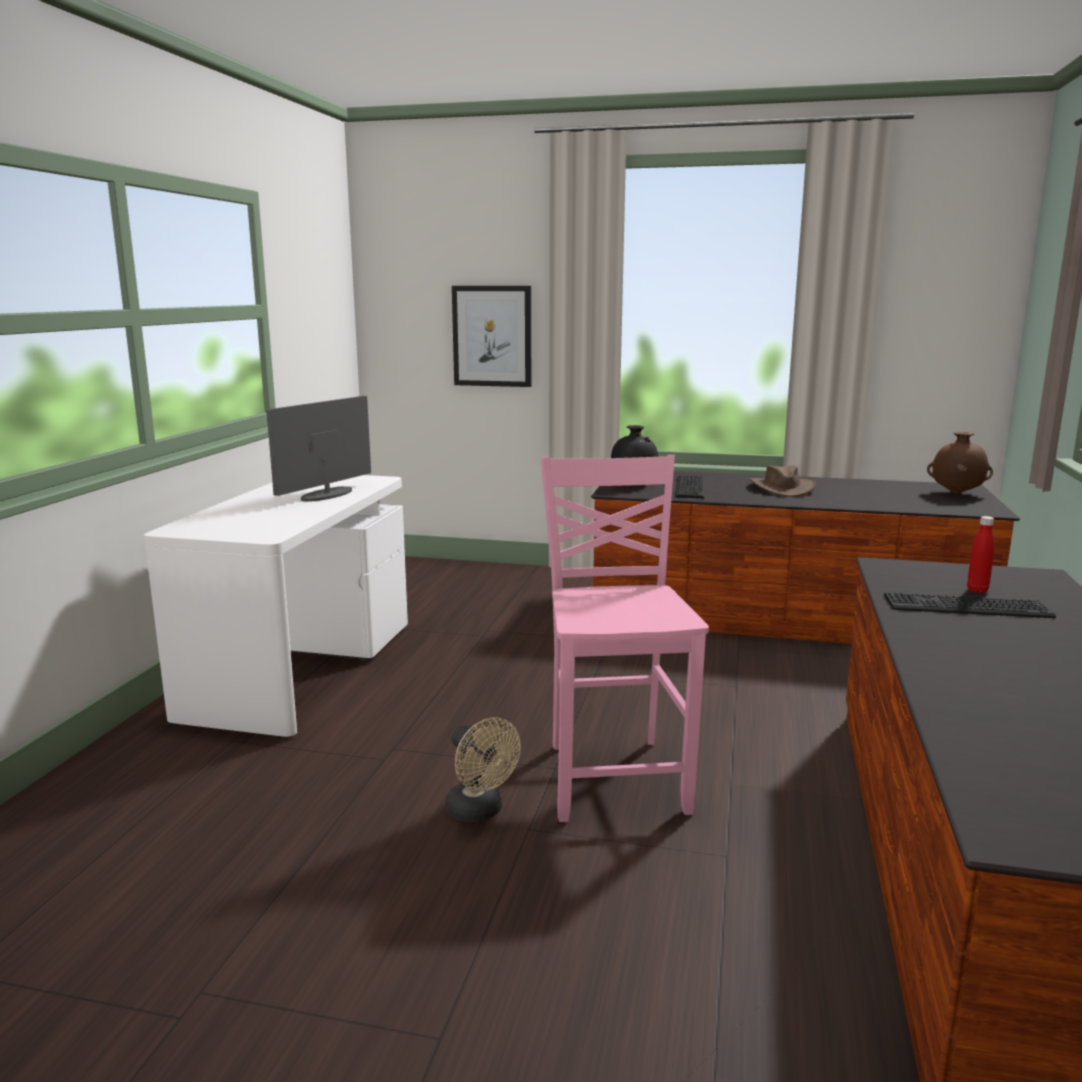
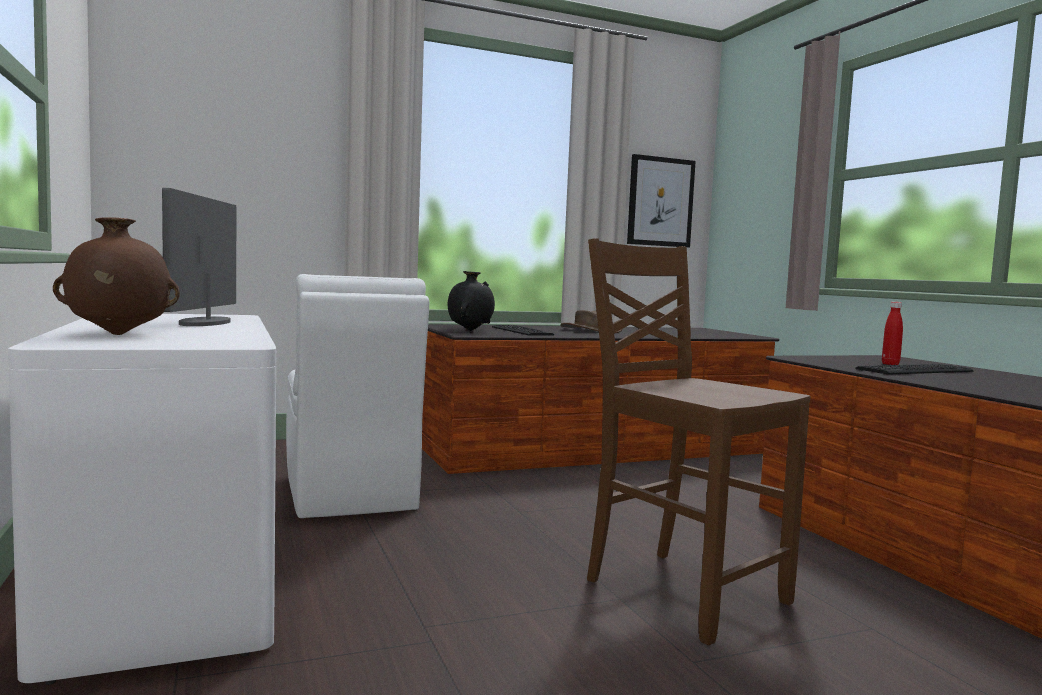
camera: 35 degrees left, 10 degrees down
beige fan [445,717,521,822] -> none
picture [452,286,531,387] -> picture moved to [627,154,696,248]
pink chair [541,454,709,822] -> brown chair [587,238,810,645]
brown vase [927,432,993,494] -> brown vase moved to [53,218,180,335]
none -> white chair [286,274,429,518]

